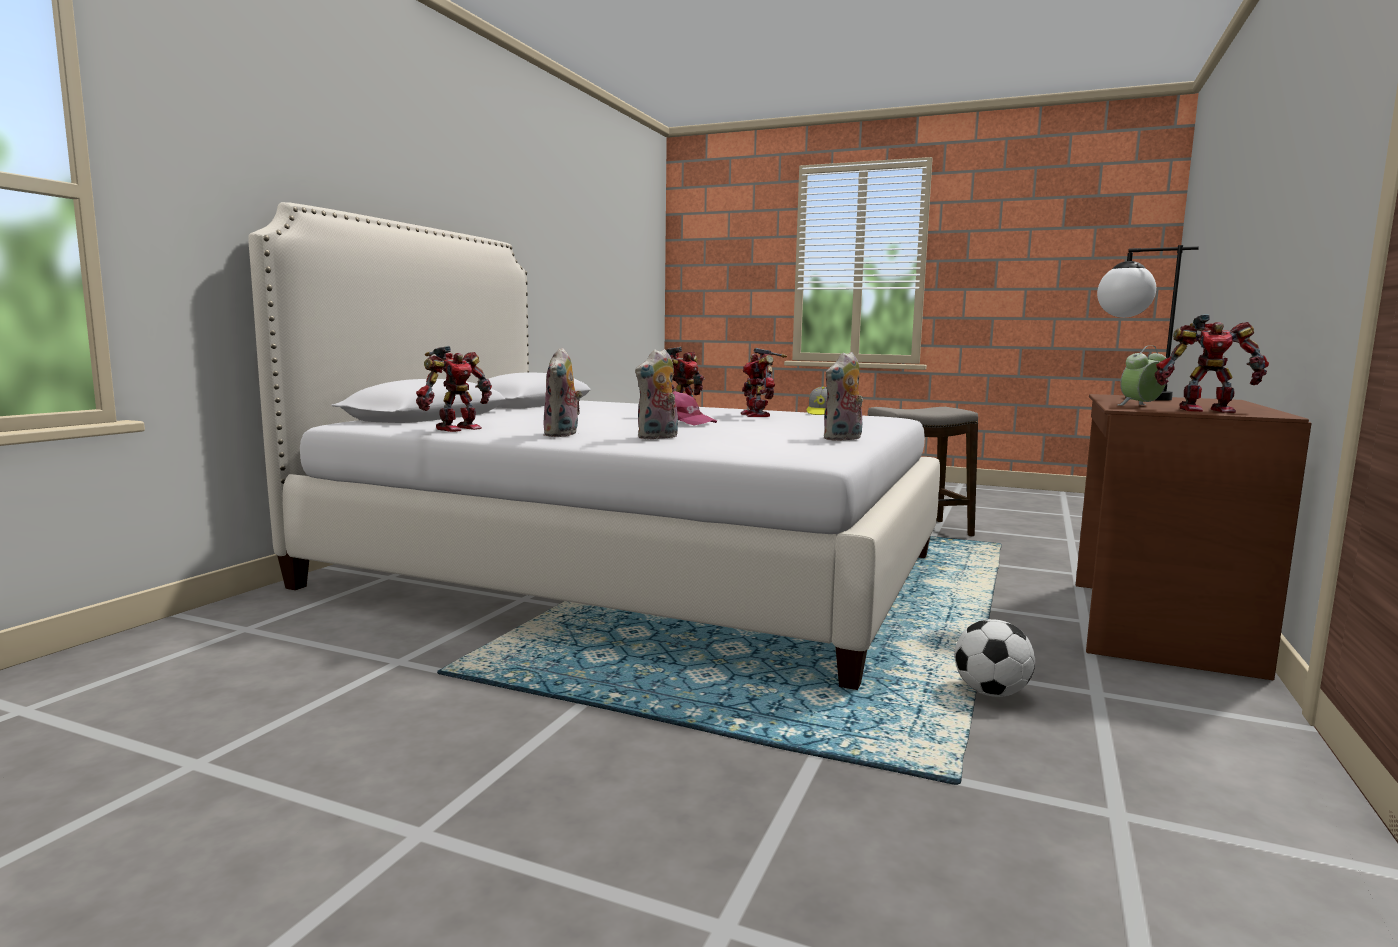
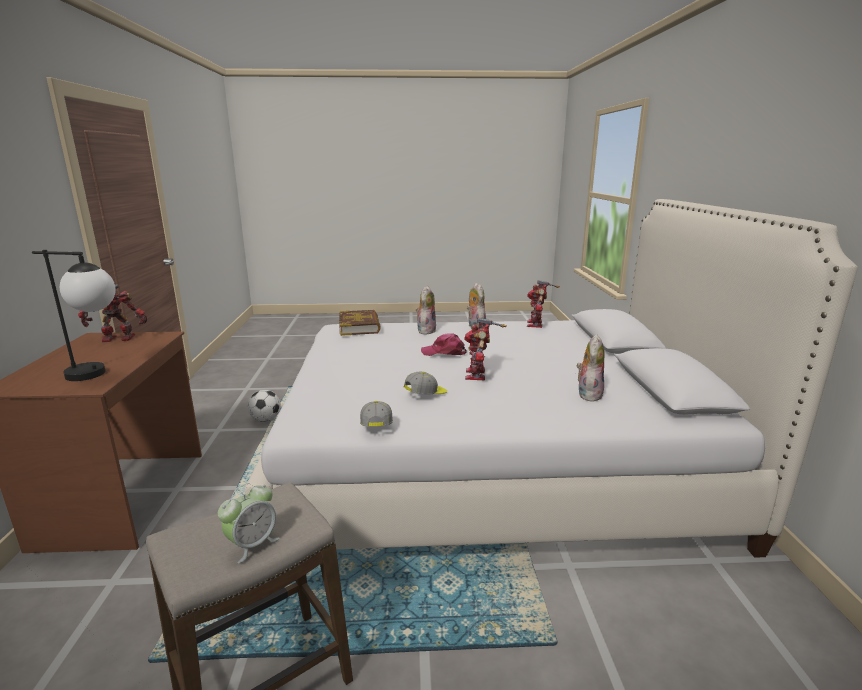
camera: 155 degrees right, 10 degrees up
toy robot [741,348,787,417] -> cap [404,372,447,395]
plush toy [824,352,863,441] -> plush toy moved to [577,334,604,402]
alarm clock [1118,345,1167,405] -> alarm clock moved to [218,483,280,564]
none -> book [339,310,381,336]

